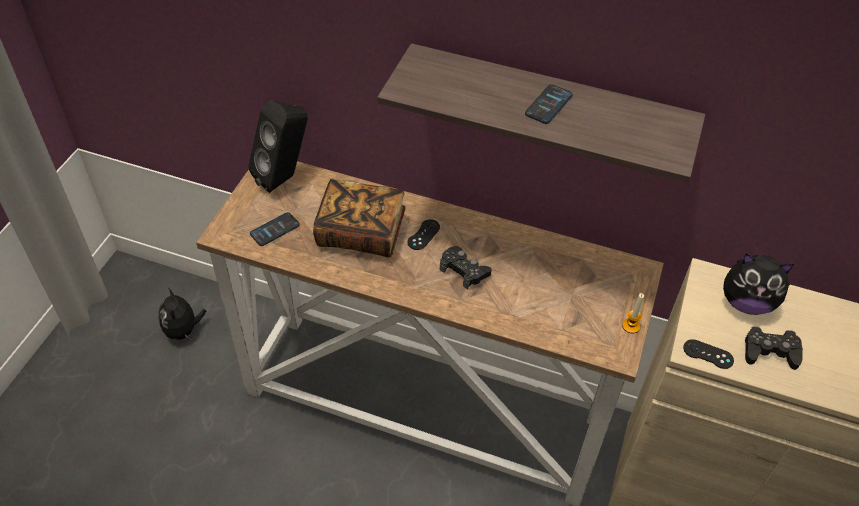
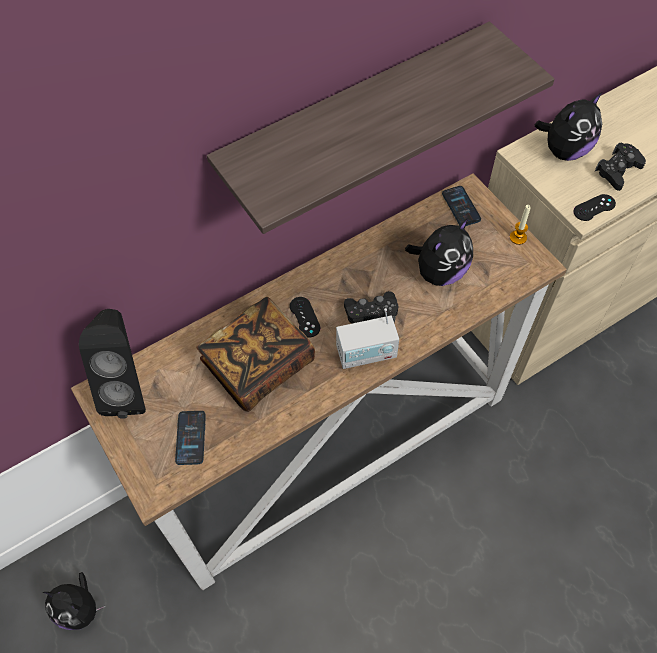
camera: 50 degrees left, 10 degrees up
phone [525,84,572,124] -> phone moved to [442,186,481,226]
none -> radio [336,308,399,369]
none -> plush toy [405,218,473,286]

